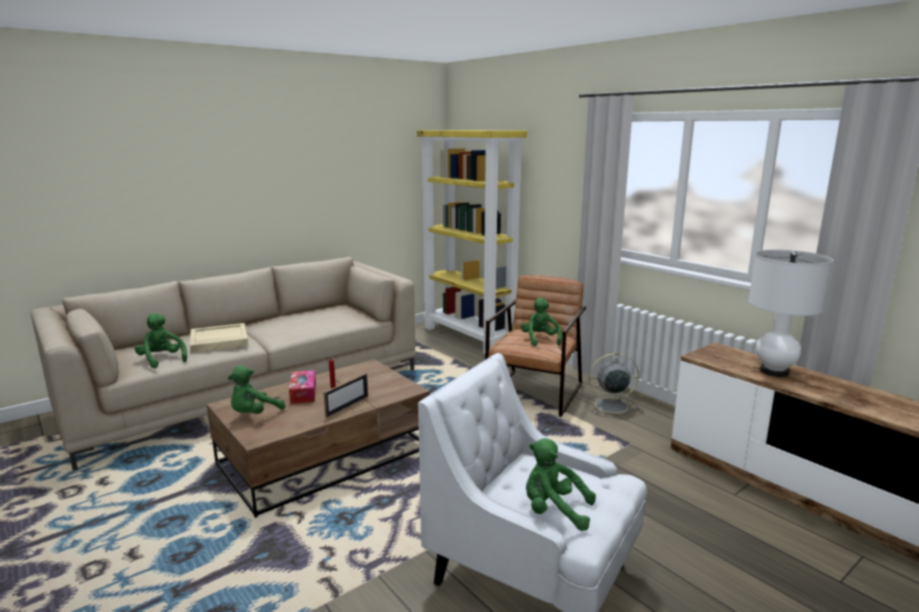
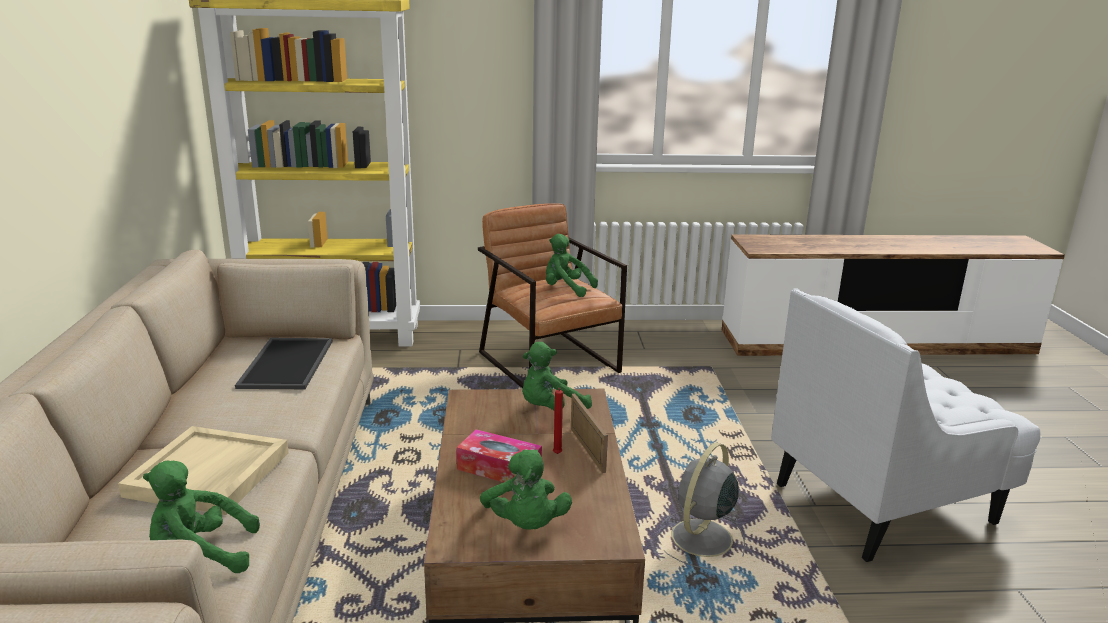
camera: 55 degrees left, 5 degrees up
green plush toy [526,438,596,531] -> green plush toy moved to [522,342,592,411]
grey fan [586,353,640,418] -> grey fan moved to [661,443,745,569]
white table lamp [748,250,833,377] -> none
none -> tray [235,338,333,389]

